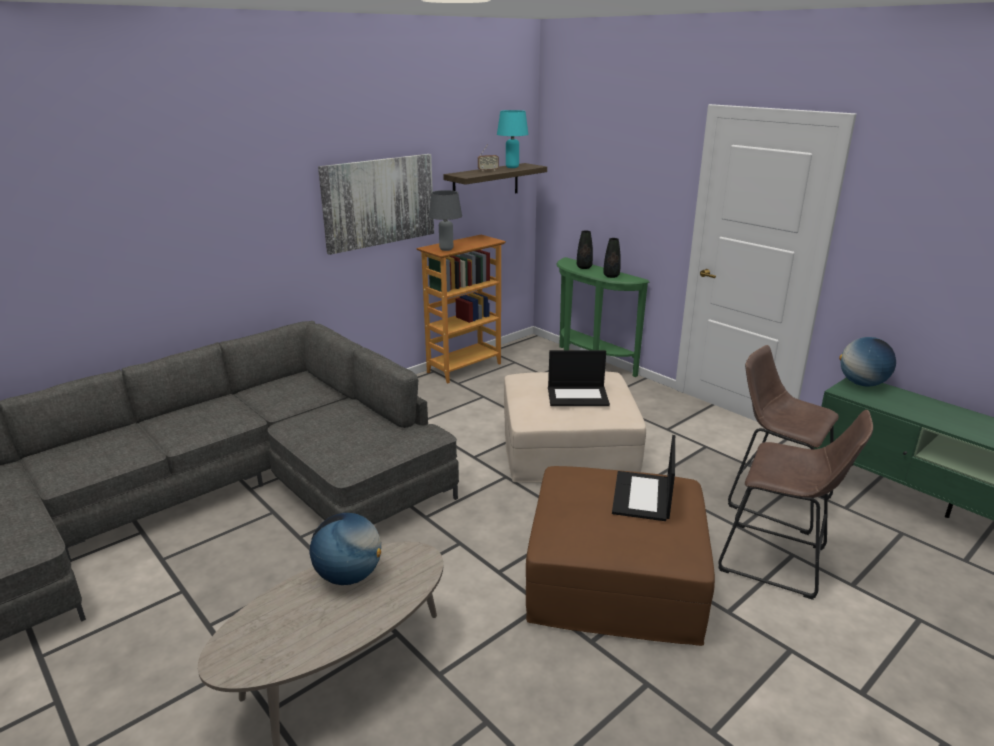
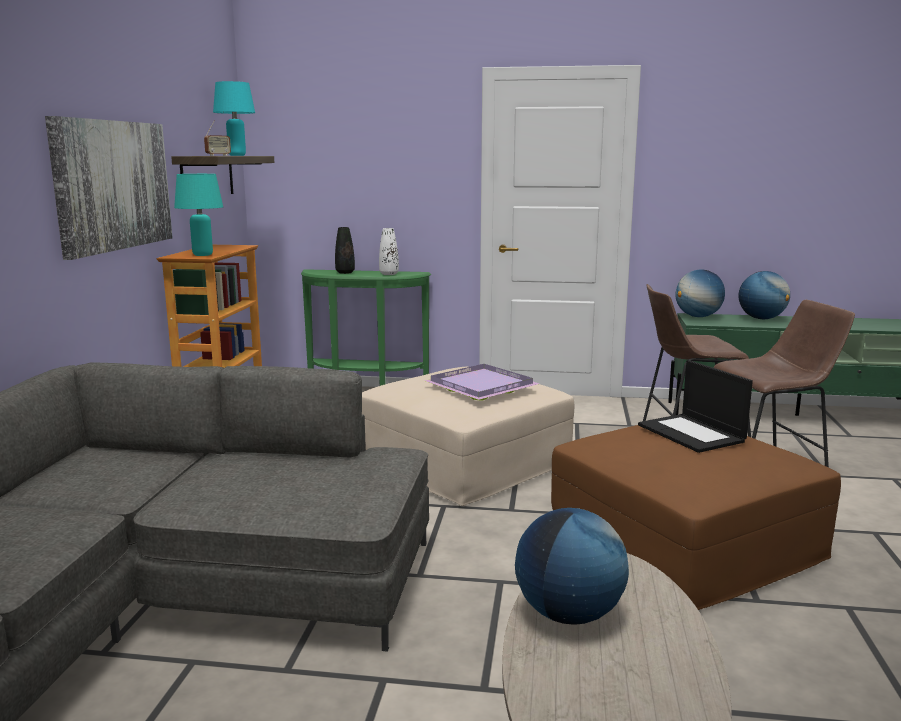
camera: 40 degrees left, 10 degrees down
grey table lamp [429,190,462,251] -> turquoise table lamp [174,174,223,256]
laptop [548,350,610,406] -> purple tray [425,364,540,401]
black vase [603,238,621,278] -> white vase [379,228,399,275]
none -> globe [738,271,790,319]

